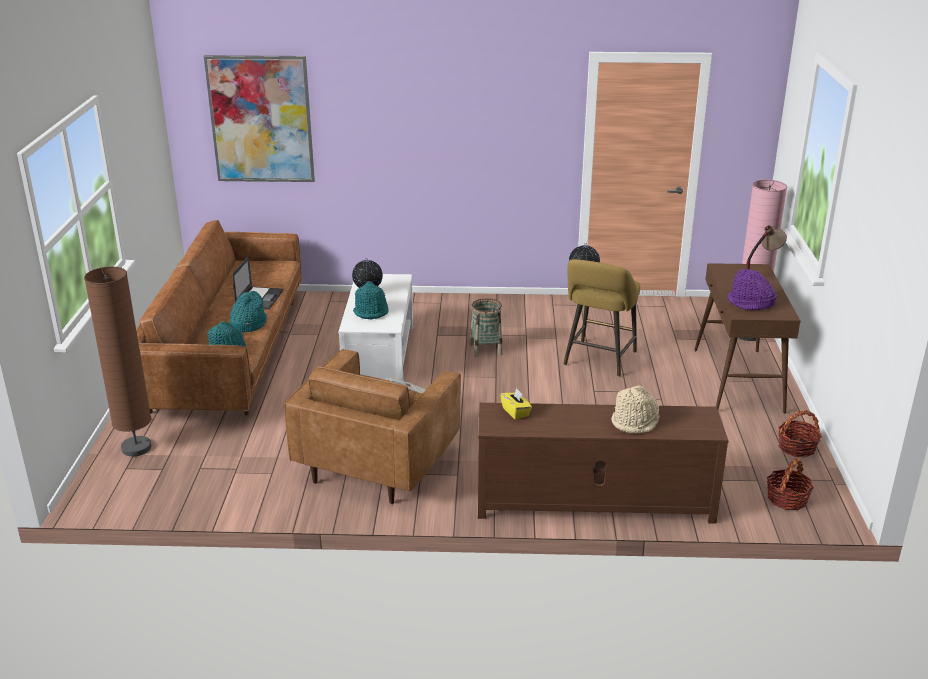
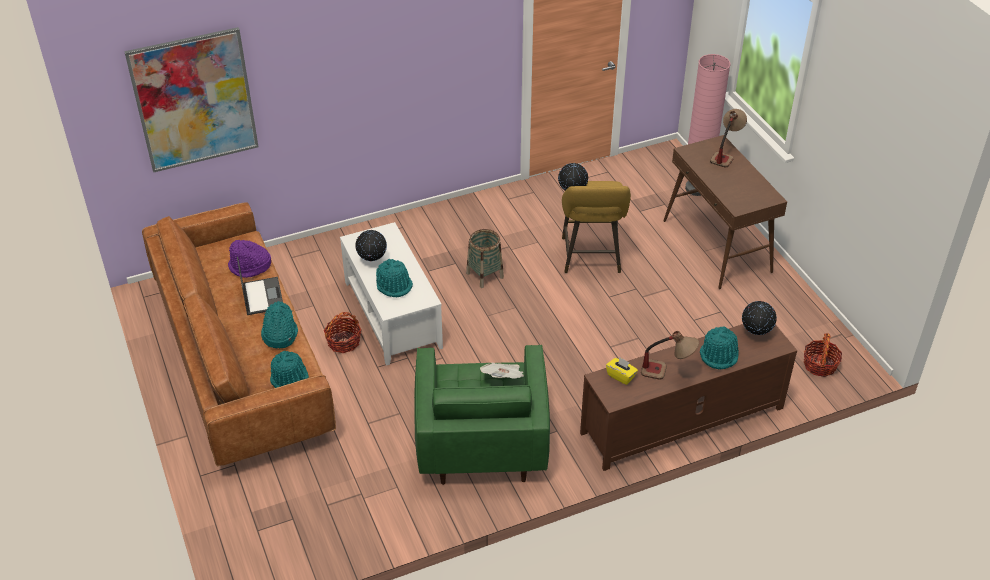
camera: 25 degrees left, 15 degrees up
brown floor lamp [84,267,152,456] -> none
brown armchair [284,349,461,504] -> green armchair [414,345,550,485]
beige hat [611,385,659,433] -> turquoise hat [700,326,739,369]
purple hat [728,269,777,310] -> purple hat moved to [228,240,271,278]
basket [778,410,822,457] -> basket moved to [324,312,361,353]
none -> table lamp [641,331,699,380]
none -> globe [742,301,777,335]

